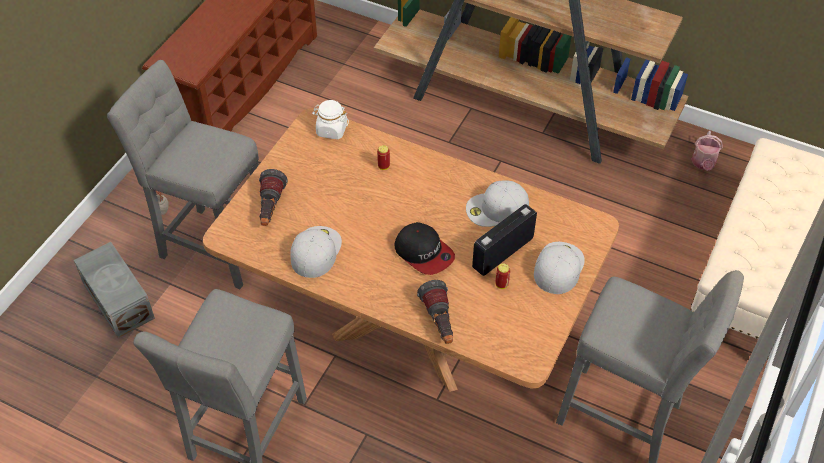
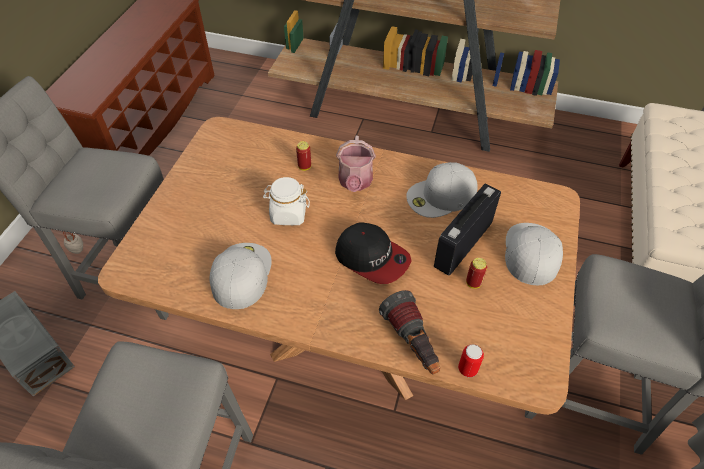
camera: 10 degrees left, 0 degrees up
flashlight [259,169,288,226] -> none
white jar [312,100,349,139] -> white jar moved to [263,177,310,225]
watering can [692,131,723,171] -> watering can moved to [336,136,376,192]
none -> can [458,344,484,377]

